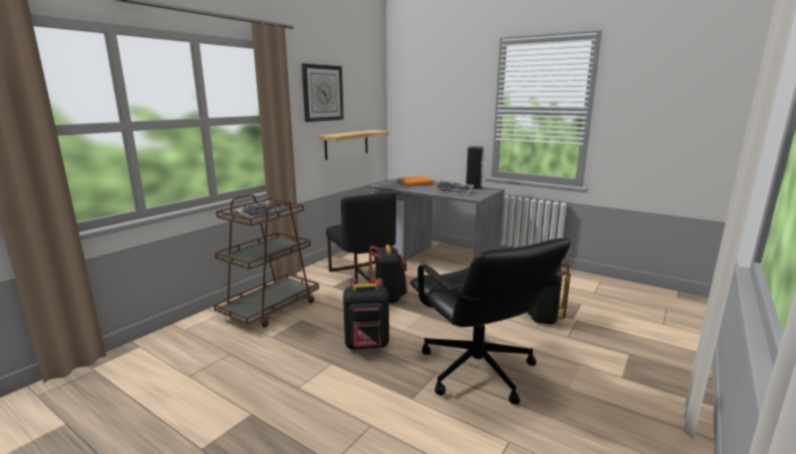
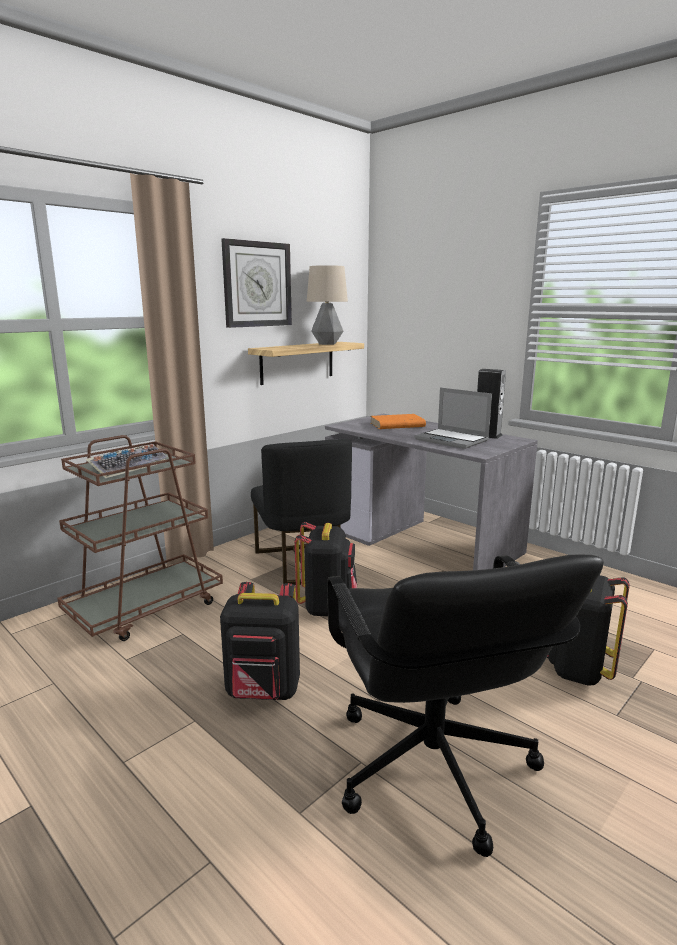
camera: 10 degrees right, 0 degrees up
keyboard [435,181,474,195] -> laptop [415,388,492,449]
none -> table lamp [307,265,348,345]

